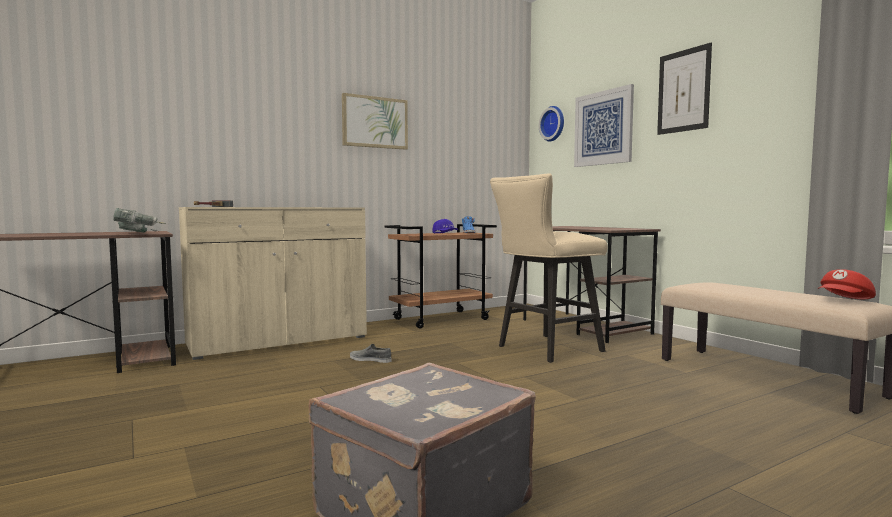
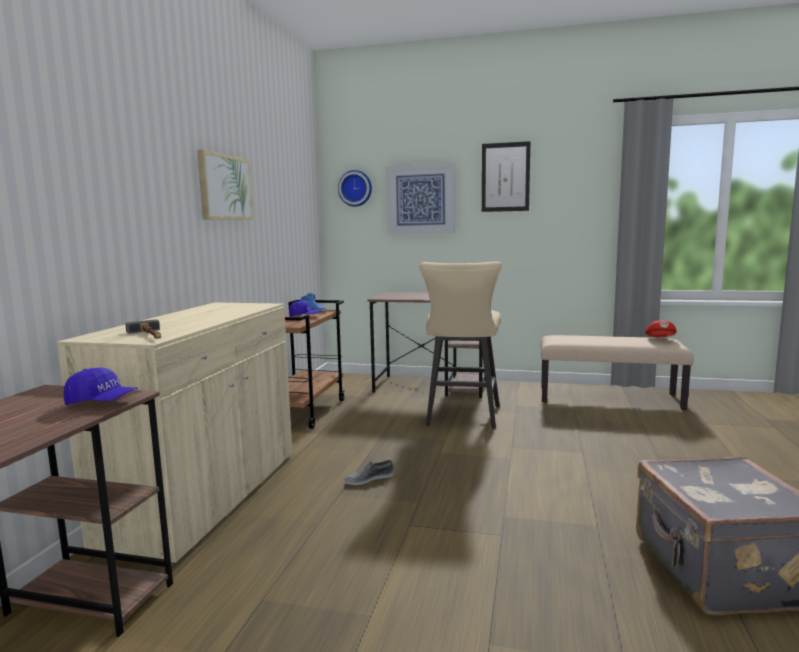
camera: 45 degrees left, 5 degrees up
power drill [113,208,166,233] -> blue cap [64,367,138,405]

